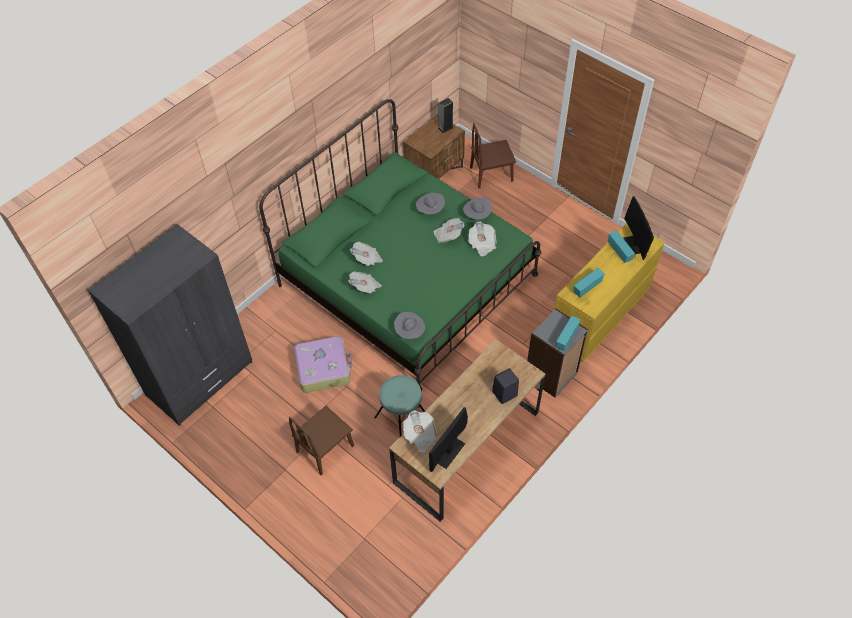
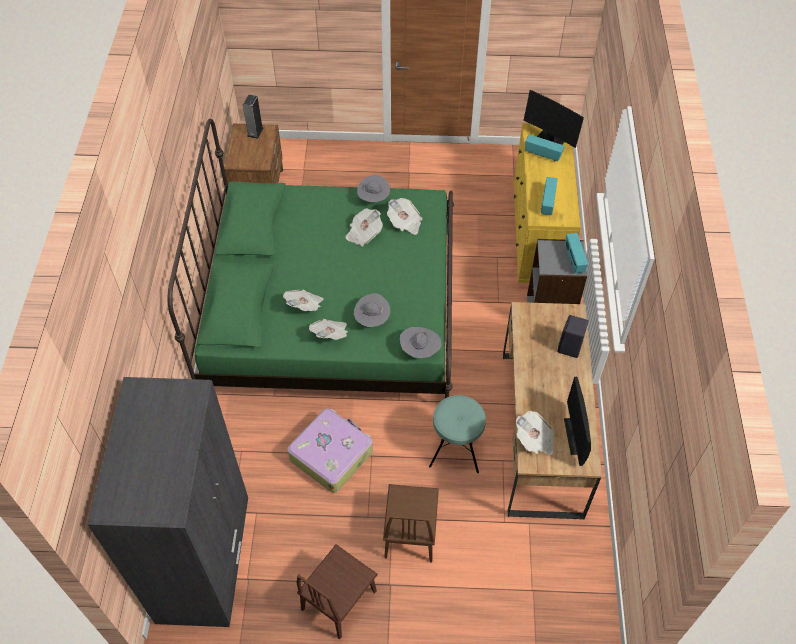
camera: 40 degrees left, 0 degrees up
grey hat [416,193,445,215] -> grey hat moved to [354,293,390,327]
brown chair [470,123,516,189] -> brown chair moved to [296,544,377,639]

